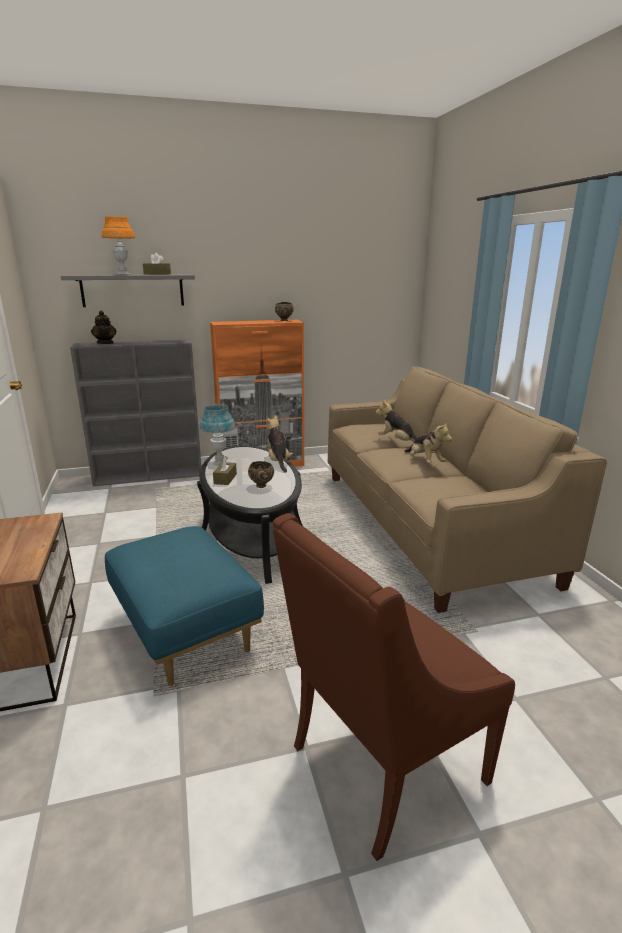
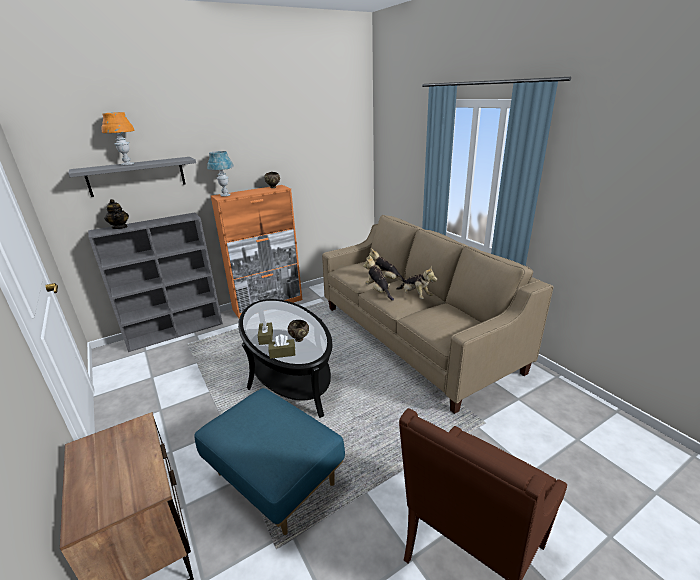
camera: 15 degrees left, 5 degrees up
brown tissue box [143,253,171,275] -> brown tissue box moved to [268,334,295,359]
blue table lamp [199,404,235,466] -> blue table lamp moved to [207,151,234,197]
plush toy [266,415,293,473] -> plush toy moved to [363,256,394,301]

